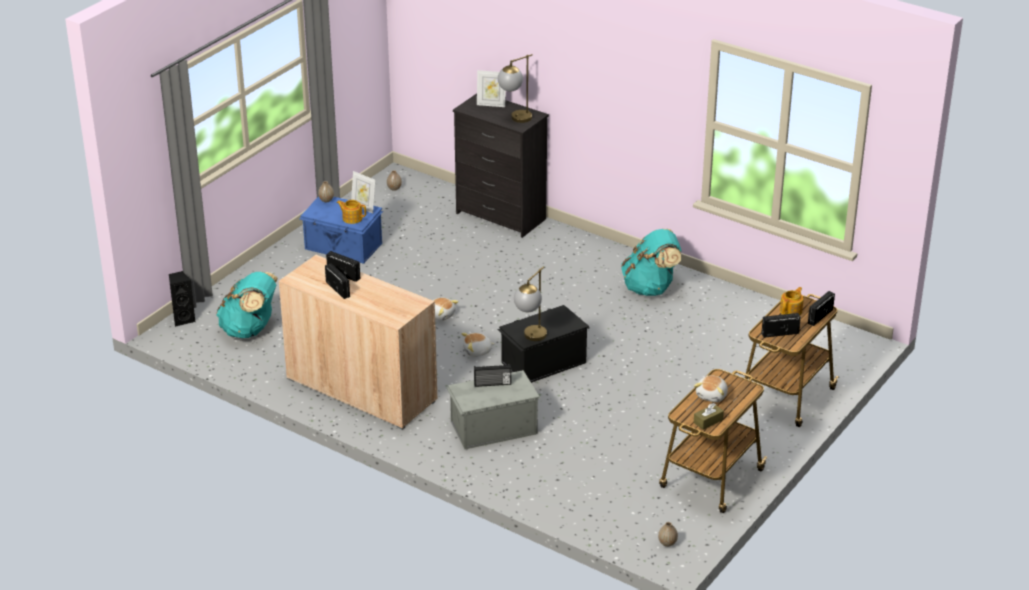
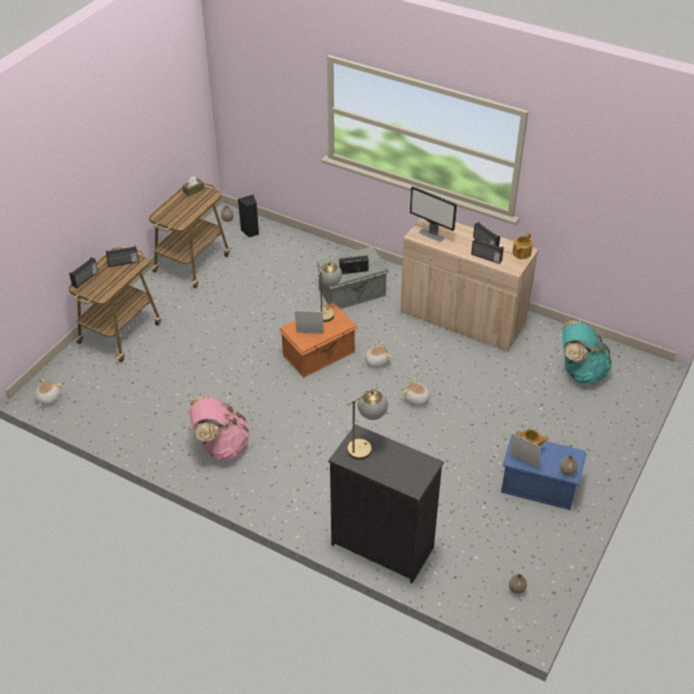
camera: 175 degrees right, 10 degrees up
black speaker [169,271,196,327] -> black speaker moved to [238,195,259,238]
picture frame [477,70,506,107] -> picture frame moved to [295,311,324,334]
black storage box [497,305,589,383] -> orange storage box [280,302,358,377]
turquoise backpack [621,229,682,296] -> pink backpack [189,396,250,461]
plush toy [694,375,728,402] -> plush toy moved to [35,378,62,406]
teapot [780,287,804,315] -> teapot moved to [512,233,533,259]
none -> monitor [410,186,457,242]

